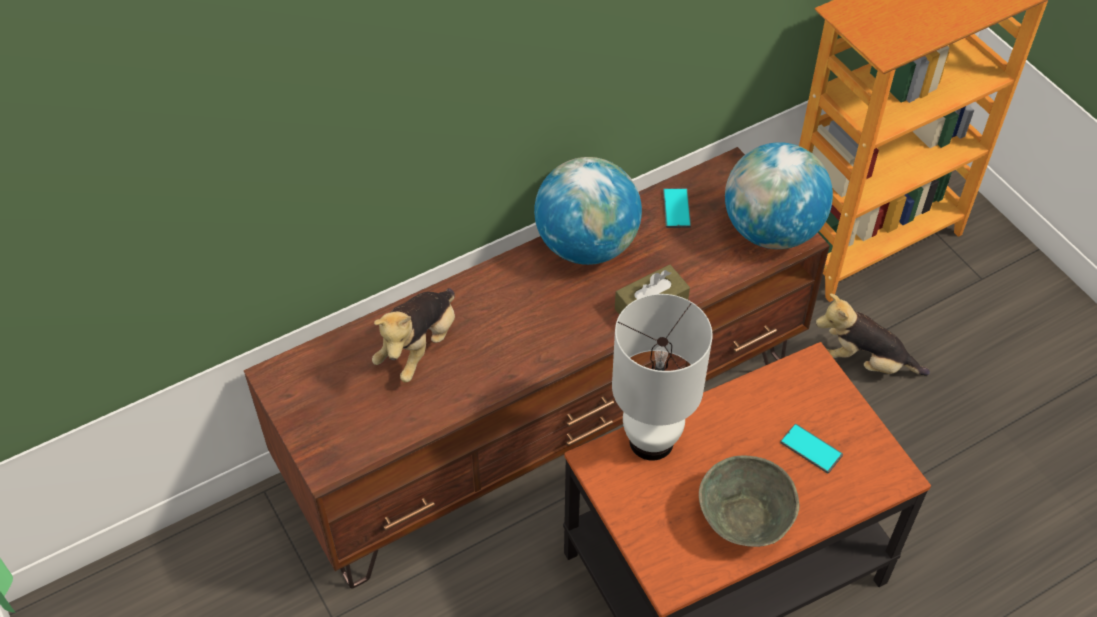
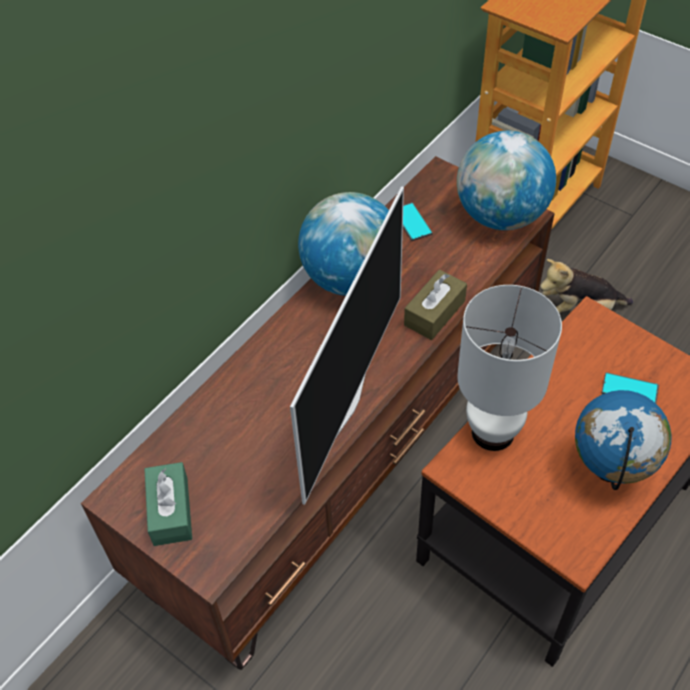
camera: 20 degrees left, 0 degrees up
plush toy [372,288,455,382] -> none
grey bowl [699,456,800,547] -> globe [575,390,671,490]
none -> green tissue box [144,462,192,546]
none -> television [290,186,404,505]

